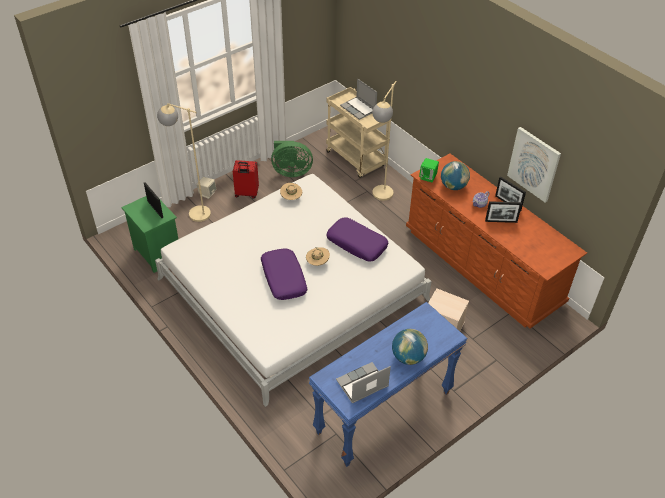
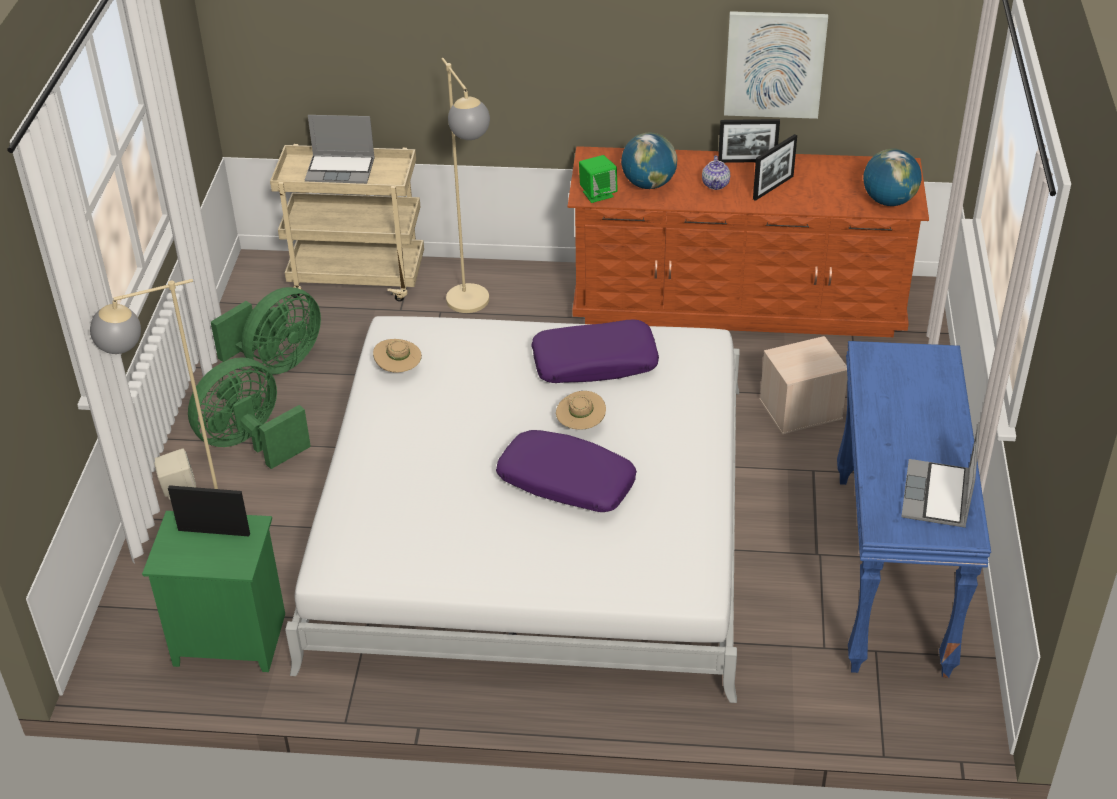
camera: 45 degrees left, 5 degrees down
red suitcase [233,160,259,199] -> green fan [188,357,311,469]
globe [392,329,428,365] -> globe moved to [863,149,922,206]

